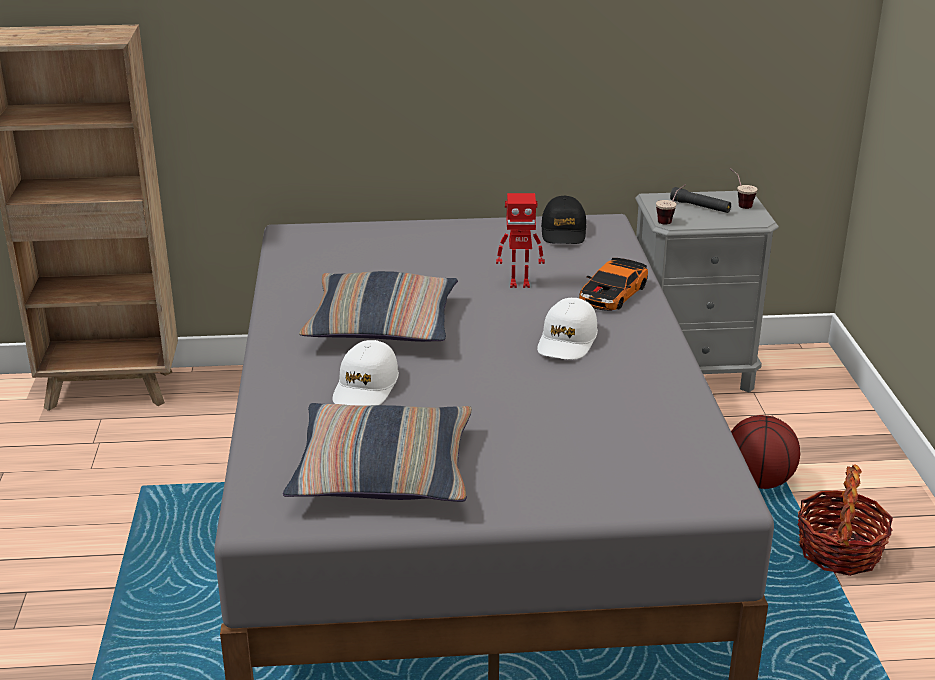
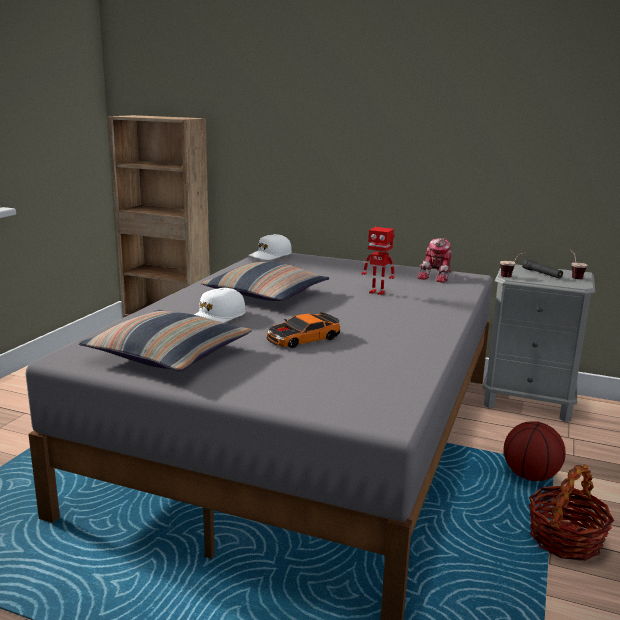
camera: 25 degrees right, 10 degrees down
white cap [537,298,598,360] -> white cap moved to [248,234,292,260]
black cap [541,196,586,244] -> toy robot [418,238,452,283]
toy car [579,258,648,311] -> toy car moved to [266,312,340,348]

